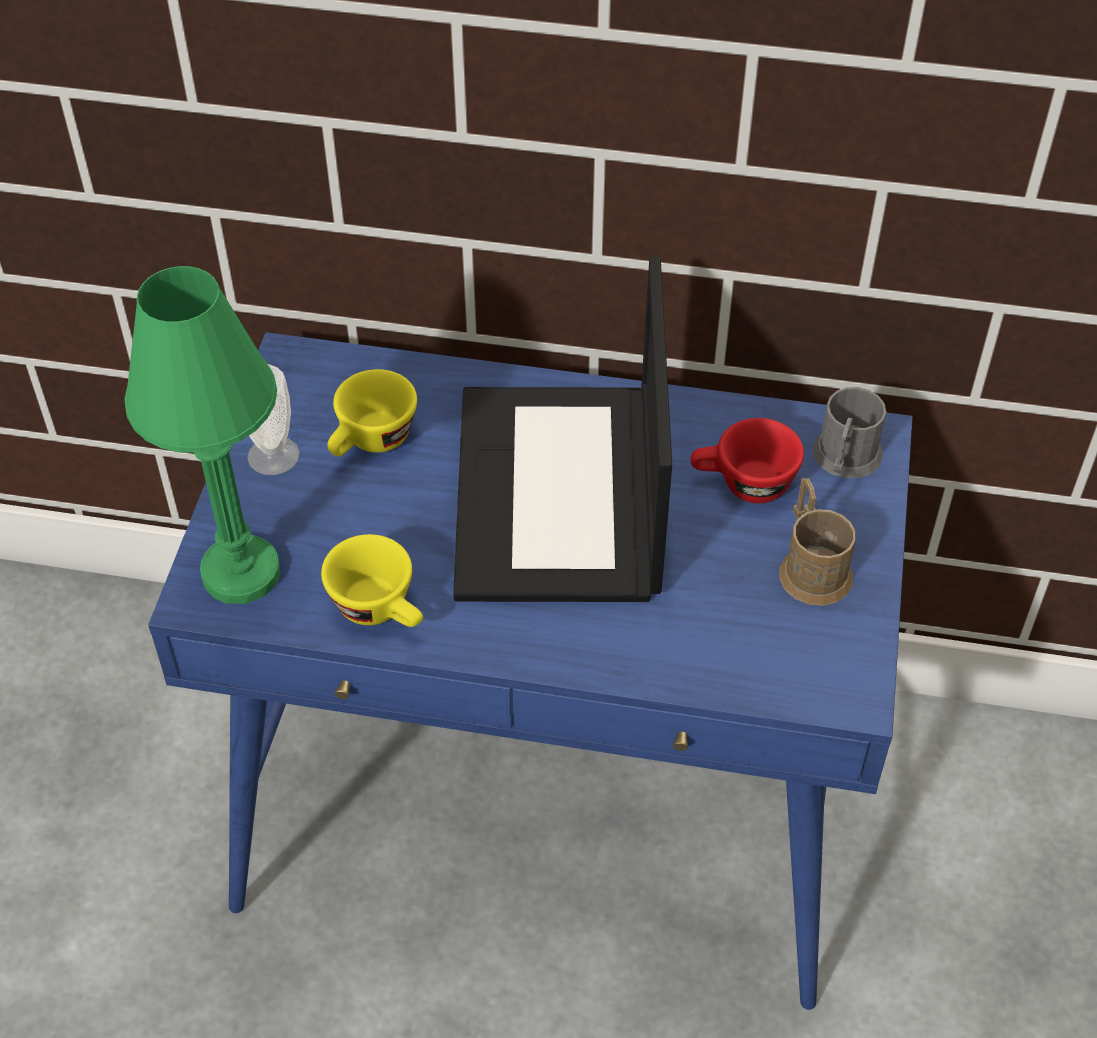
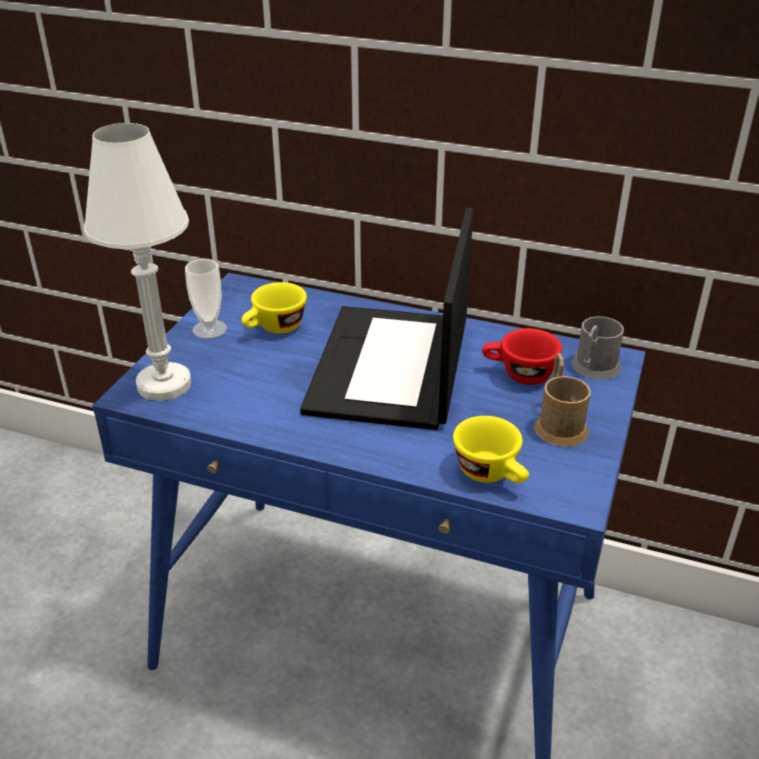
camera: 10 degrees right, 15 degrees down
green table lamp [125,266,280,604] -> white table lamp [84,123,191,401]
yellow cup [321,534,423,627] -> yellow cup moved to [453,416,529,483]

